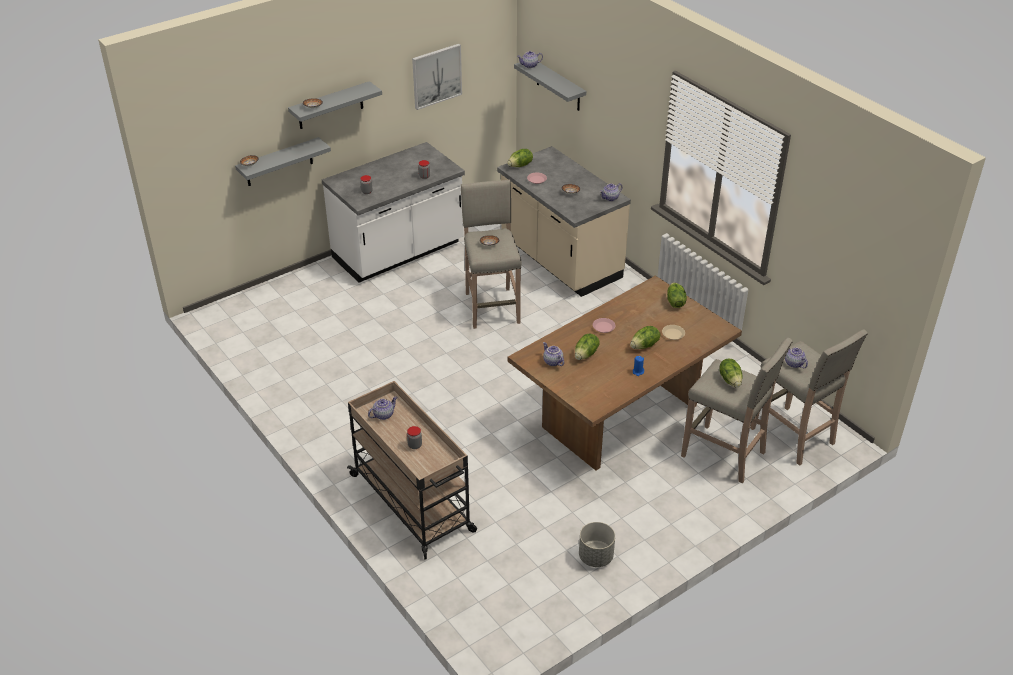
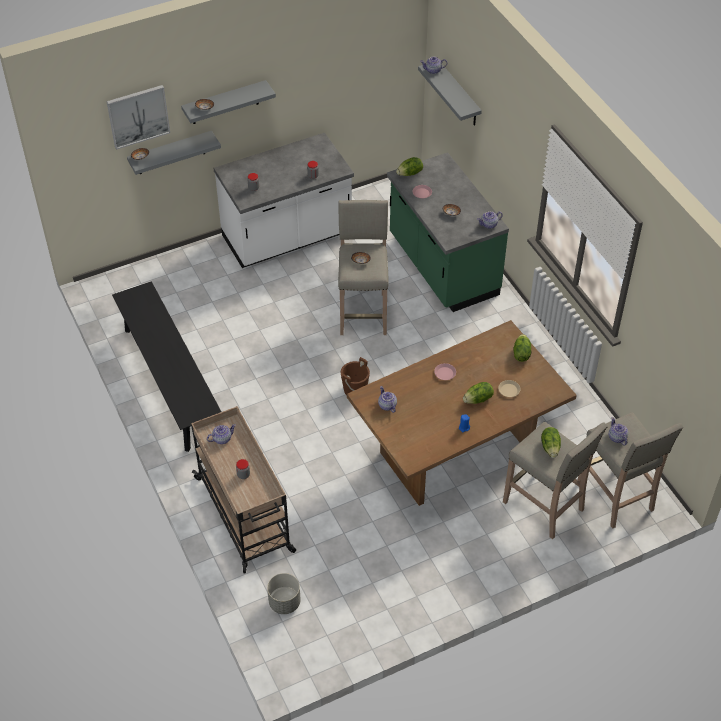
camera: 10 degrees right, 10 degrees up
picture [412,44,462,110] -> picture moved to [107,85,170,150]
beige counter [497,146,631,297] -> green counter [387,152,509,312]
lettuce [575,334,600,360] -> none
grey planter [579,522,615,567] -> grey planter moved to [267,573,301,614]
none -> black bench [112,281,221,452]
none -> brown bucket [341,357,370,395]

